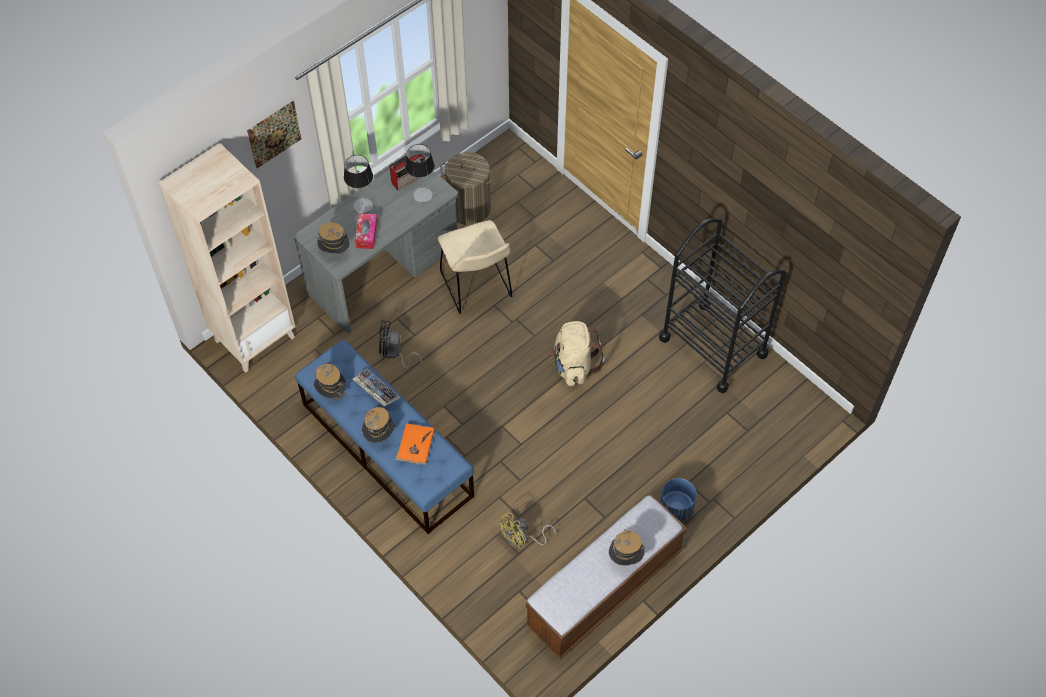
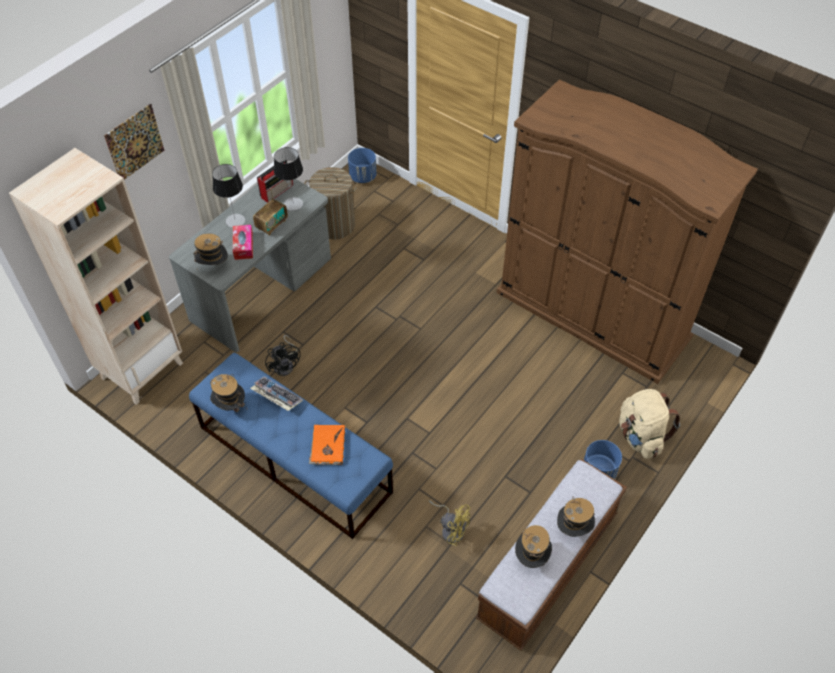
camera: 10 degrees left, 5 degrees down
hat [362,407,395,443] -> hat moved to [515,525,552,568]
black fan [378,320,422,368] -> black fan turned 105 degrees counterclockwise [265,335,300,376]
beige chair [438,220,512,314] -> none
yellow fan [497,512,556,549] -> yellow fan turned 105 degrees counterclockwise [429,500,470,546]
beige backpack [550,321,605,386] -> beige backpack moved to [619,389,680,459]
black cart [659,218,786,393] -> brown wardrobe [497,79,758,384]
none -> radio [253,188,288,236]
none -> blue planter [348,148,377,183]

